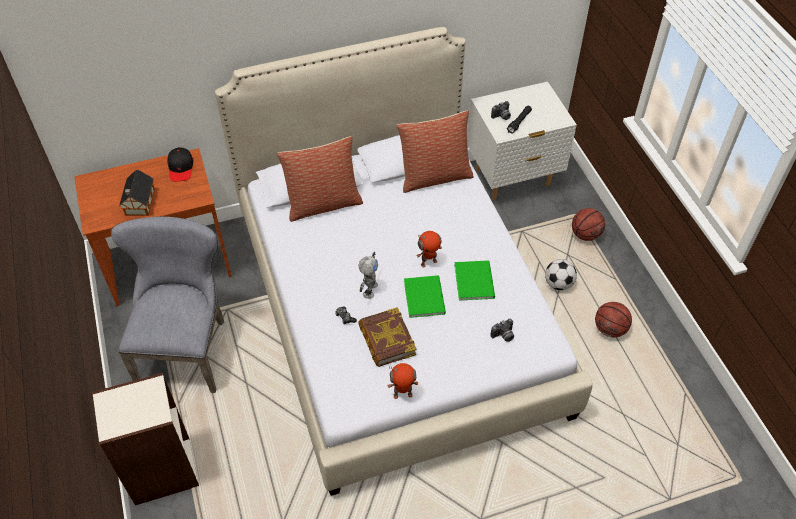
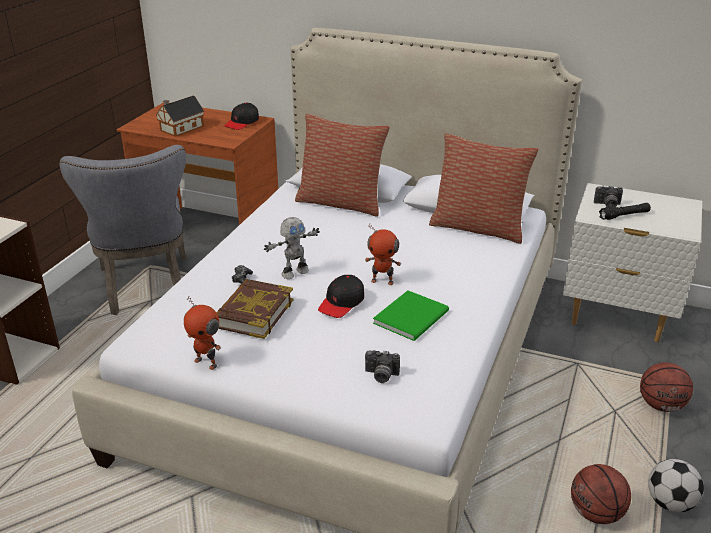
camera: 40 degrees right, 20 degrees down
grey chair [111,216,224,393] -> grey chair turned 120 degrees clockwise [59,145,186,315]
green book [404,275,446,318] -> black cap [318,275,364,318]
football [545,259,577,290] -> football moved to [648,459,704,512]

